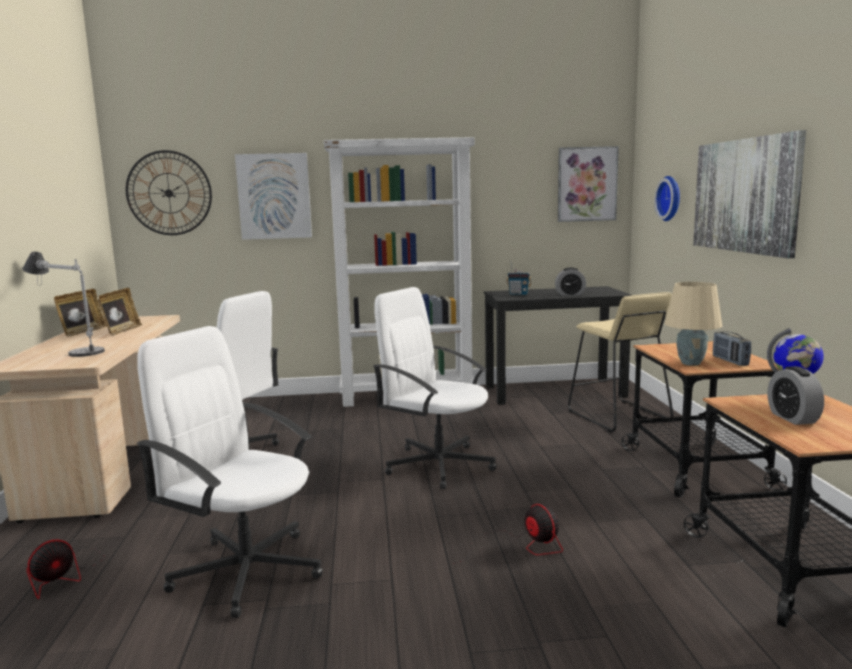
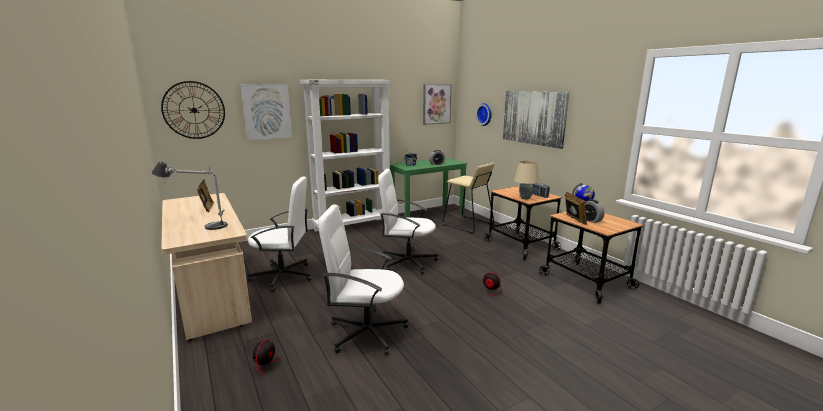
camera: 25 degrees left, 5 degrees up
picture frame [54,289,107,337] -> picture frame moved to [565,191,587,225]
black desk [484,286,632,405] -> green desk [390,158,467,218]

